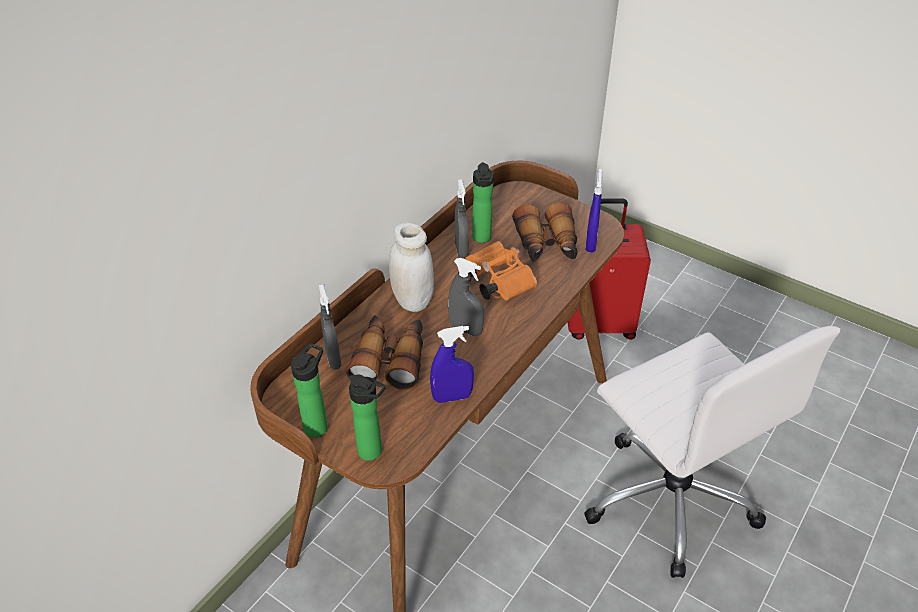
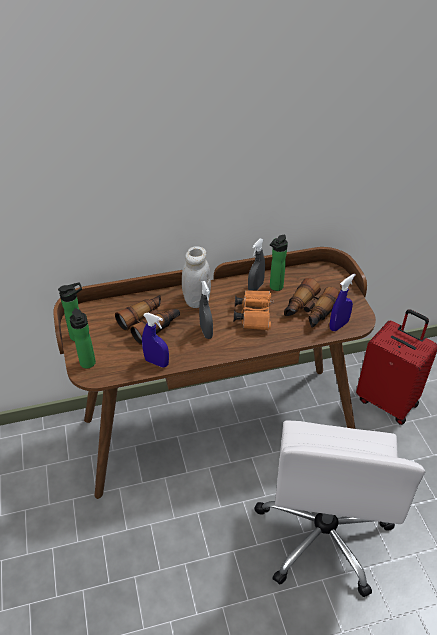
camera: 40 degrees right, 0 degrees up
grey spray bottle [319,284,342,370] -> none

